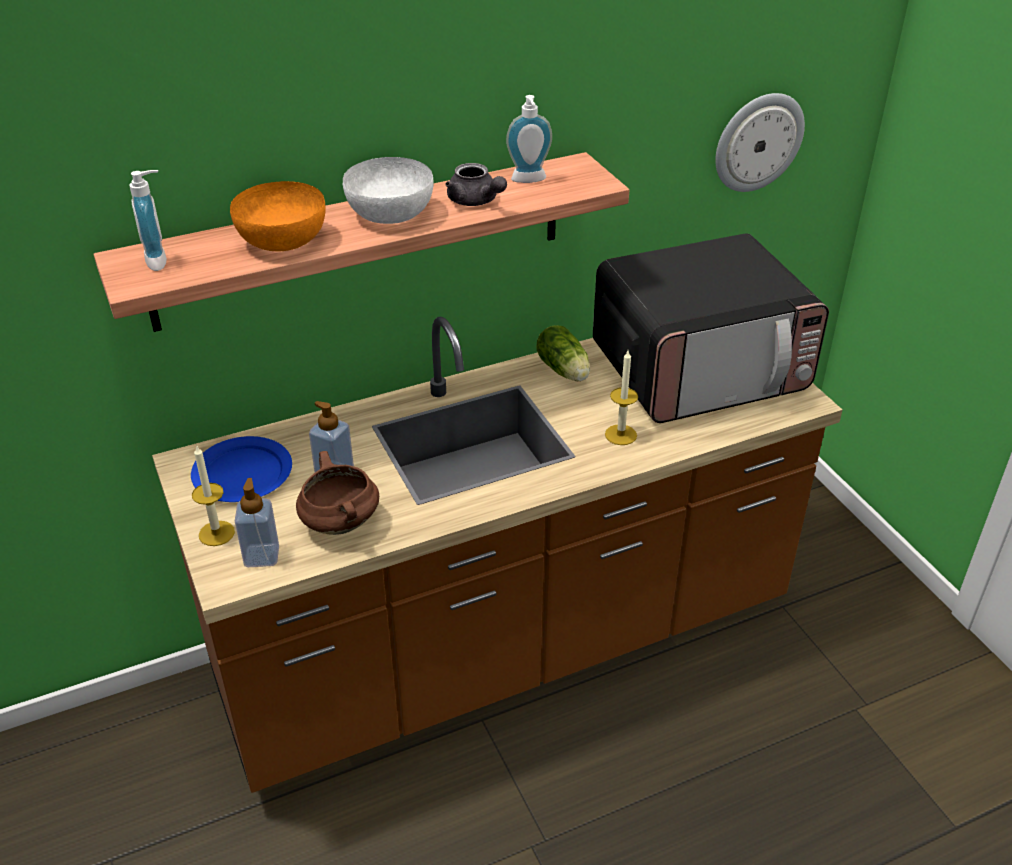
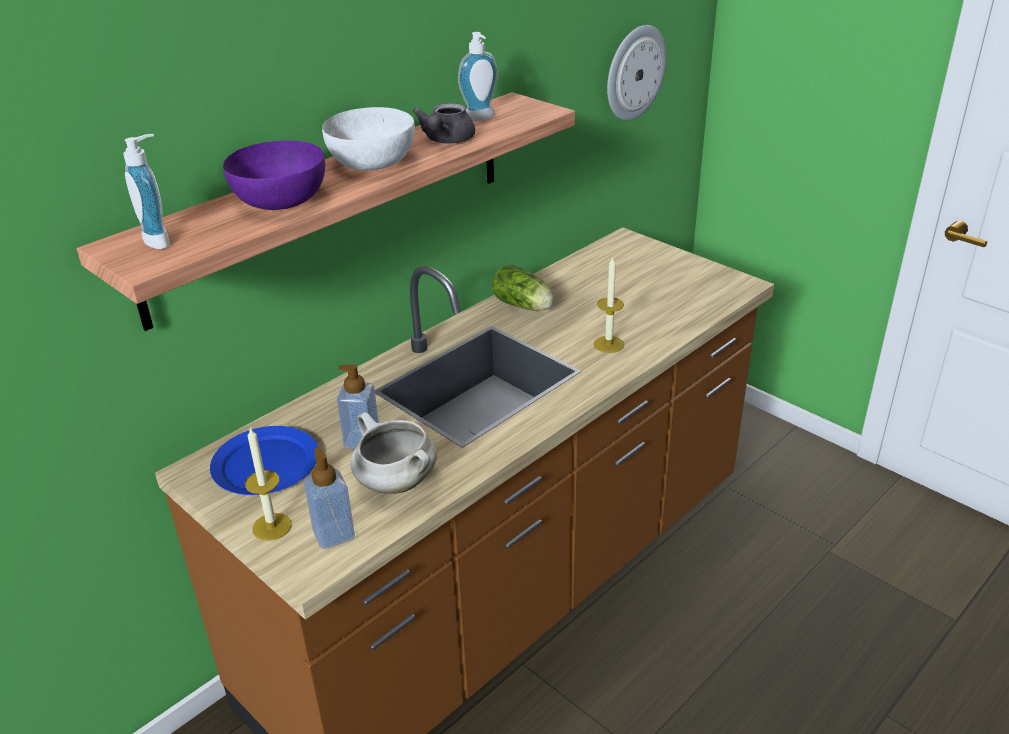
camera: 20 degrees left, 5 degrees down
orange bowl [230,181,325,251] -> purple bowl [223,140,325,210]
brown cooking pot [296,451,379,535] -> white cooking pot [351,412,437,494]
grey teapot [445,163,507,206] -> grey teapot turned 75 degrees clockwise [413,103,475,144]
microwave [593,234,829,423] -> none

